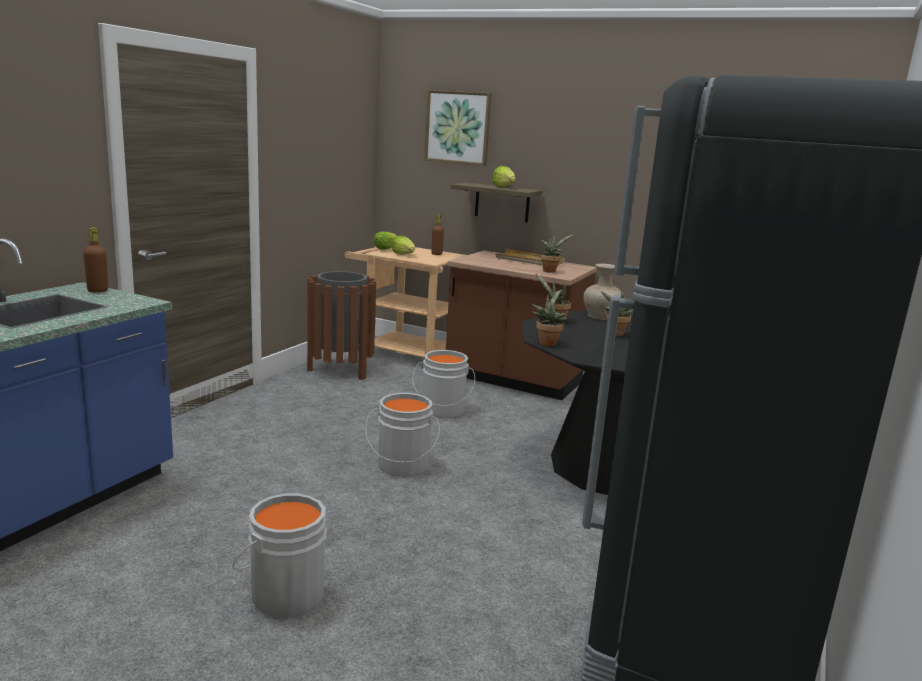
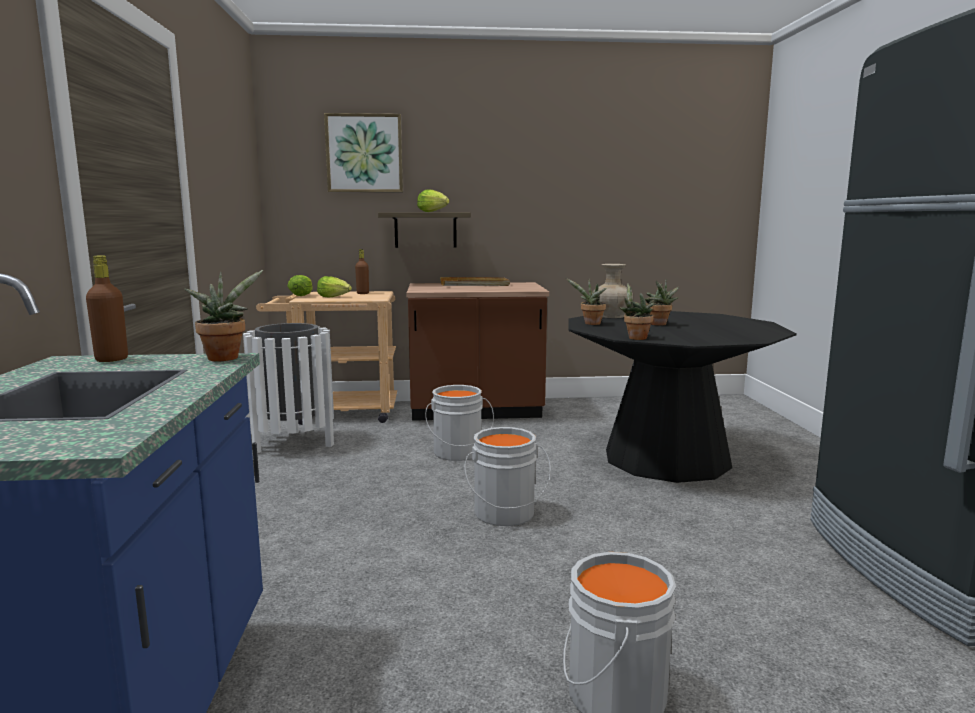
camera: 30 degrees left, 5 degrees down
brown trash can [307,271,376,380] -> white trash can [243,323,334,453]
potted plant [540,234,573,273] -> potted plant moved to [185,270,263,361]

